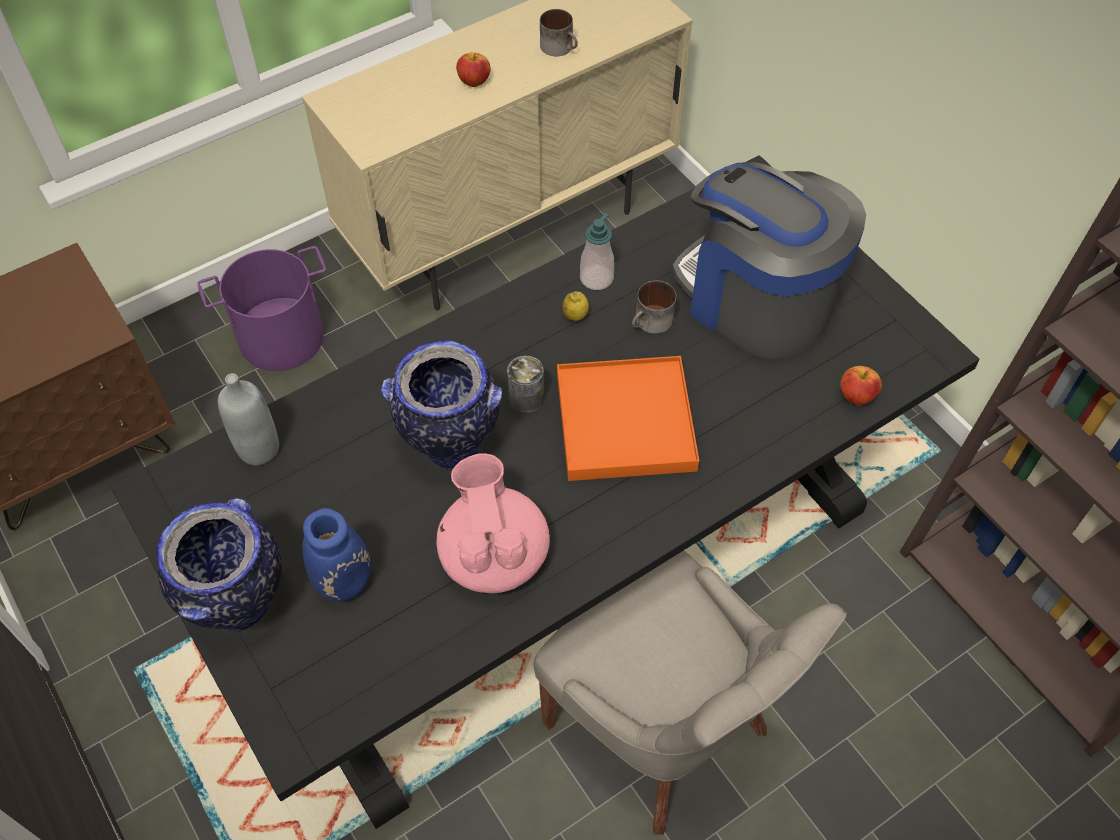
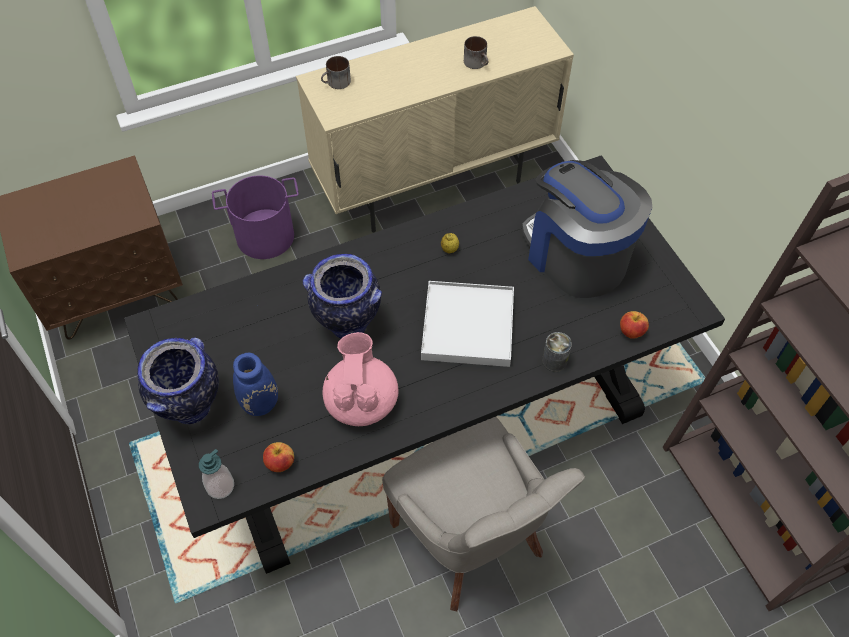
camera: 10 degrees right, 0 degrees up
grey bottle [218,373,279,466] -> none
apple [456,52,491,87] -> apple moved to [263,442,294,472]
can [507,356,544,413] -> can moved to [542,332,572,372]
orange tray [557,356,699,481] -> white tray [421,281,514,367]
soap dispenser [580,213,614,290] -> soap dispenser moved to [199,449,234,499]
mug [632,280,676,334] -> mug moved to [321,56,351,89]

